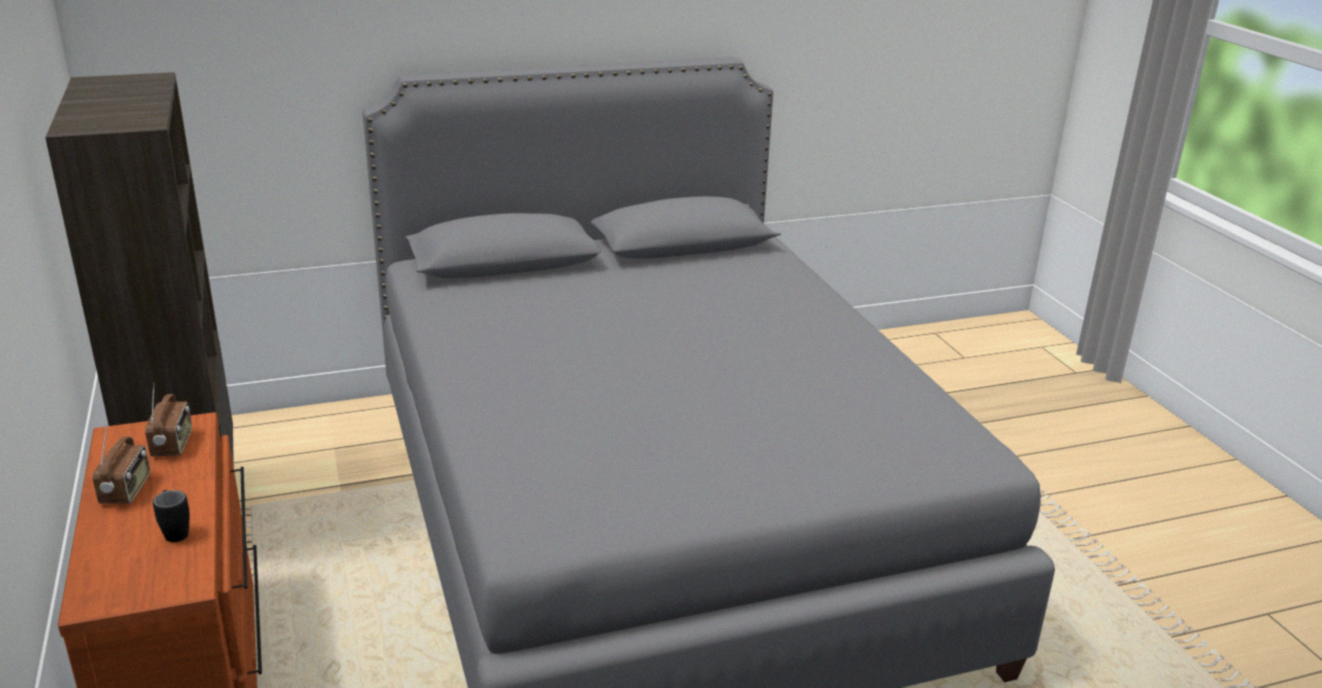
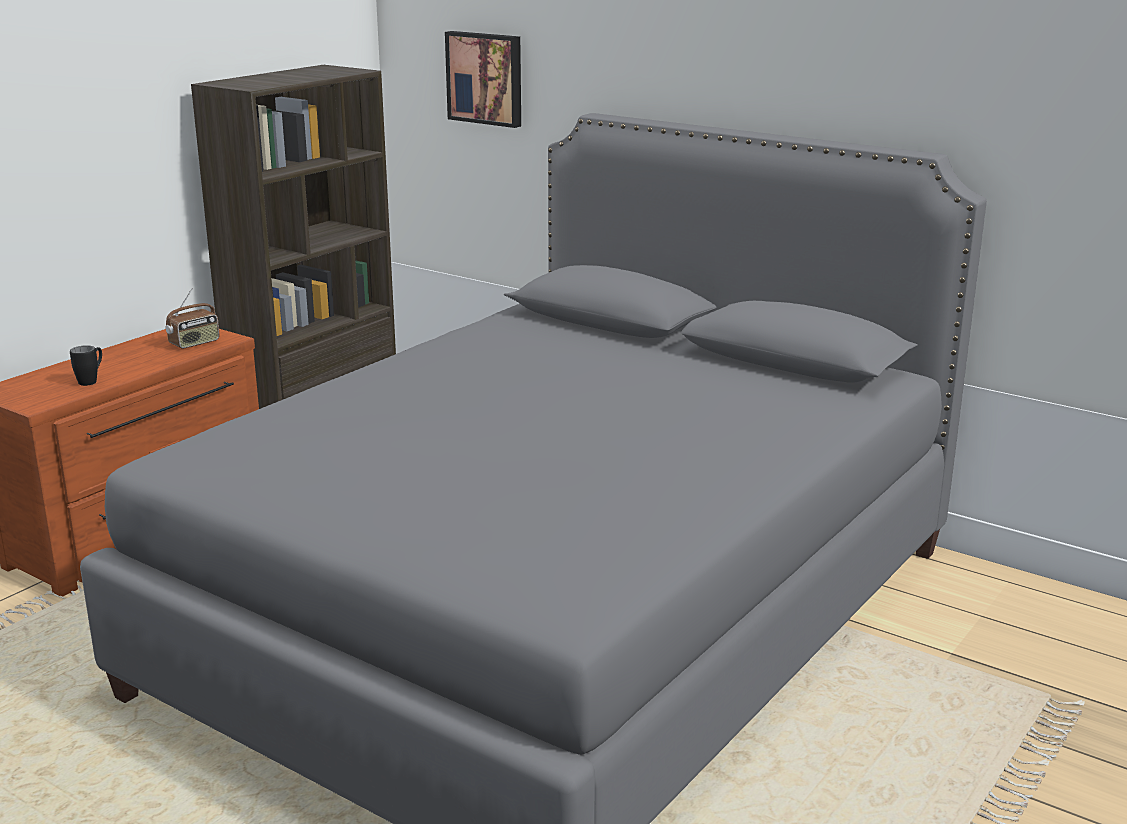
camera: 55 degrees right, 5 degrees down
radio [93,424,150,504] -> none
none -> picture [445,31,521,128]

